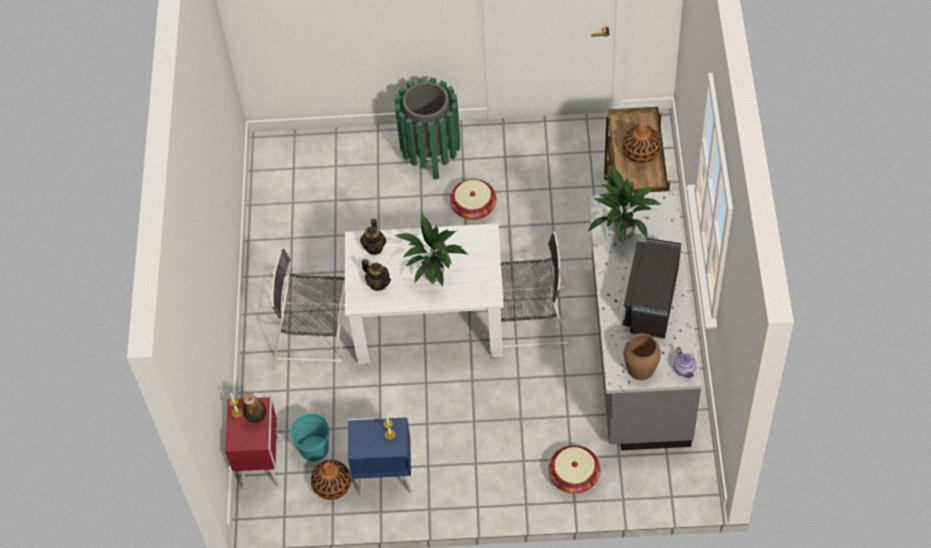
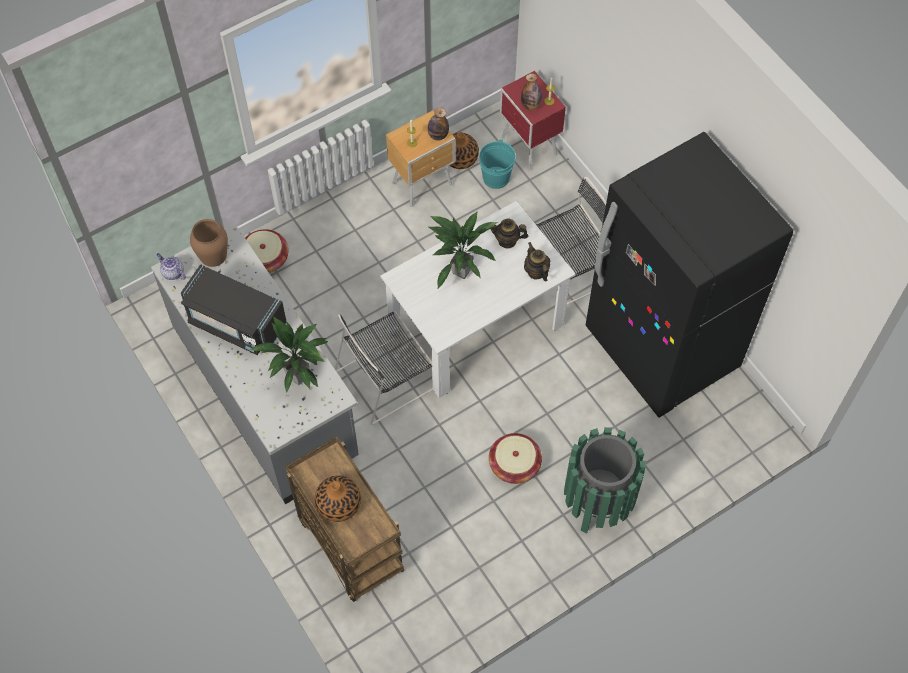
camera: 145 degrees right, 5 degrees up
blue nightstand [348,416,413,496] -> brown nightstand [386,110,455,207]
black microwave [622,238,681,339] -> black microwave turned 135 degrees clockwise [181,264,287,355]
none -> bottle [428,107,449,141]
none -> black fridge [586,132,793,418]

